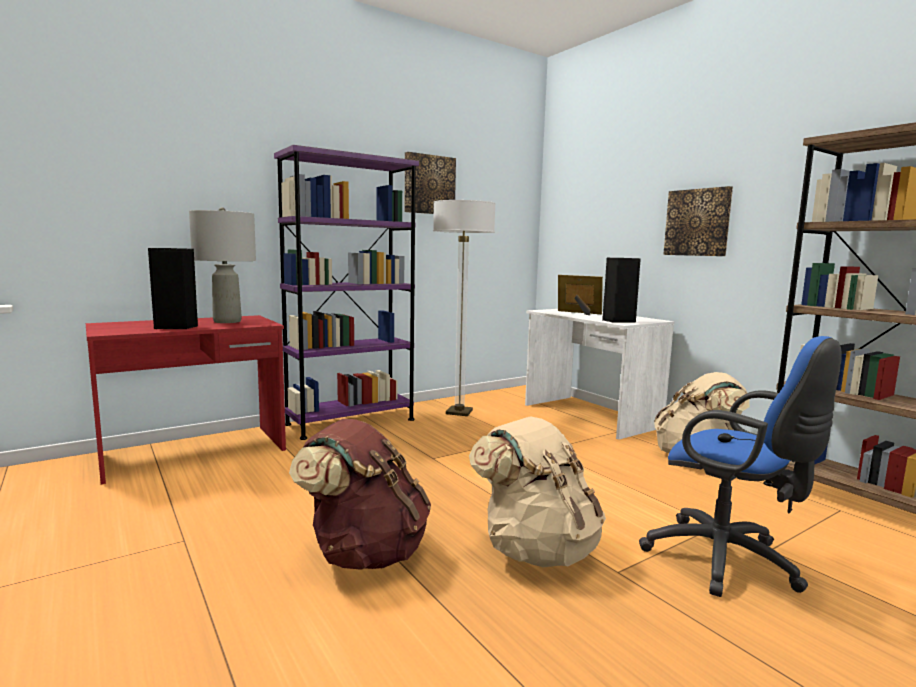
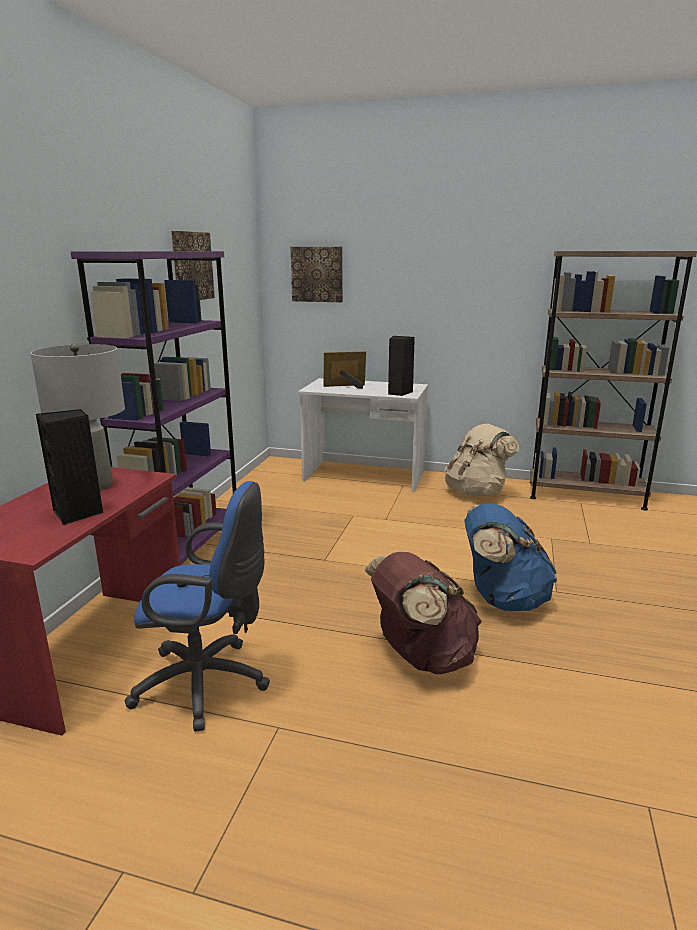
camera: 40 degrees left, 10 degrees up
floor lamp [433,200,496,416] -> none
beige backpack [469,416,606,567] -> blue backpack [464,503,557,611]
blue office chair [639,336,842,597] -> blue office chair moved to [125,481,270,732]
picture [663,186,733,256] -> picture moved to [290,247,343,302]

